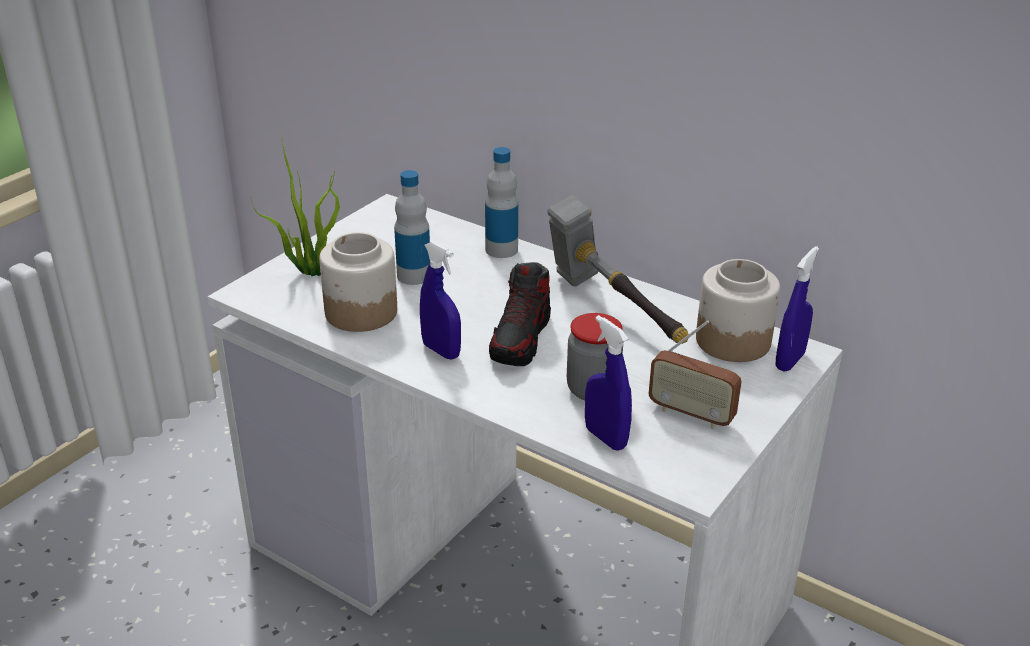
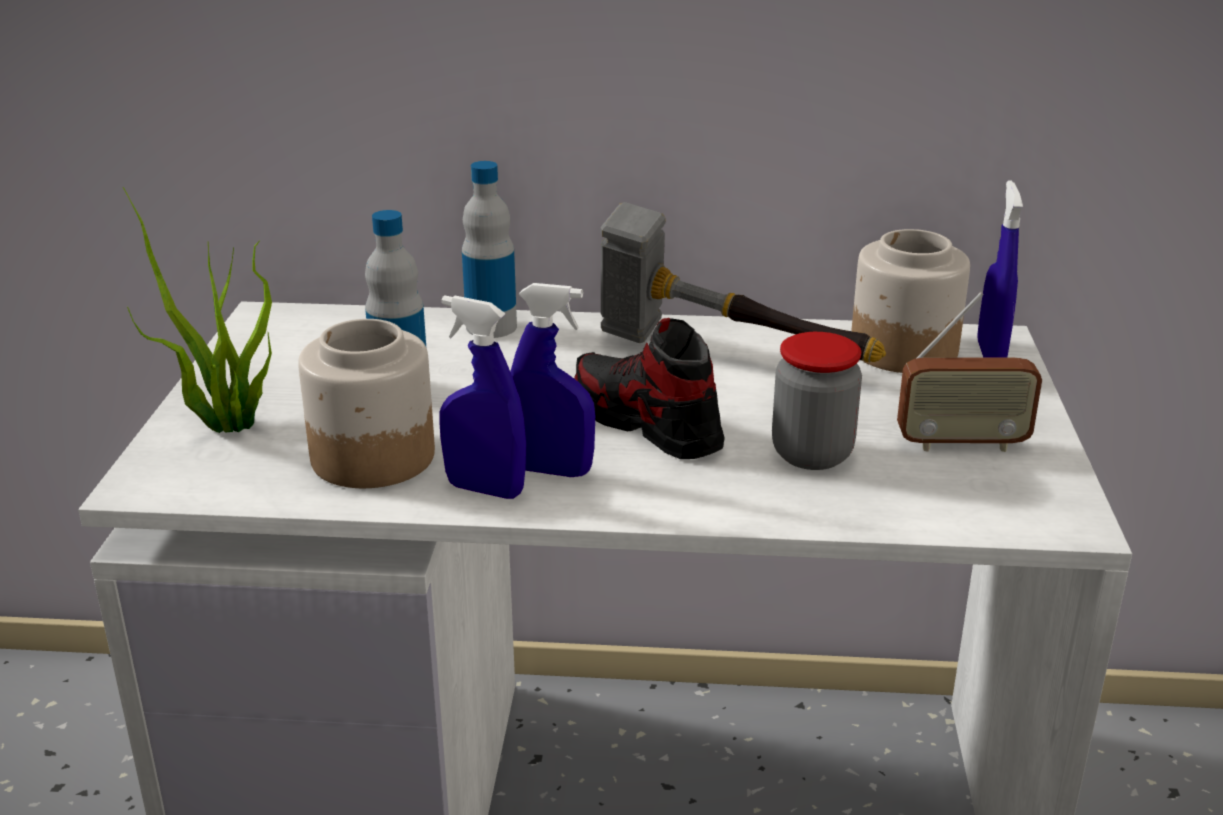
camera: 30 degrees left, 5 degrees down
shoe [489,262,551,366] -> shoe turned 150 degrees clockwise [574,318,725,459]
blue spray bottle [585,315,632,451] -> blue spray bottle moved to [439,295,526,499]

